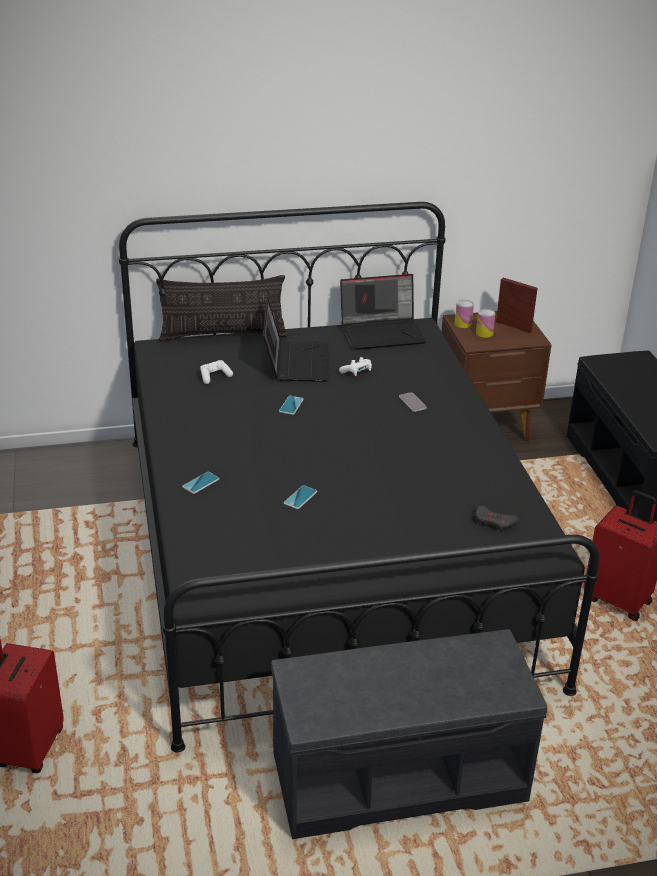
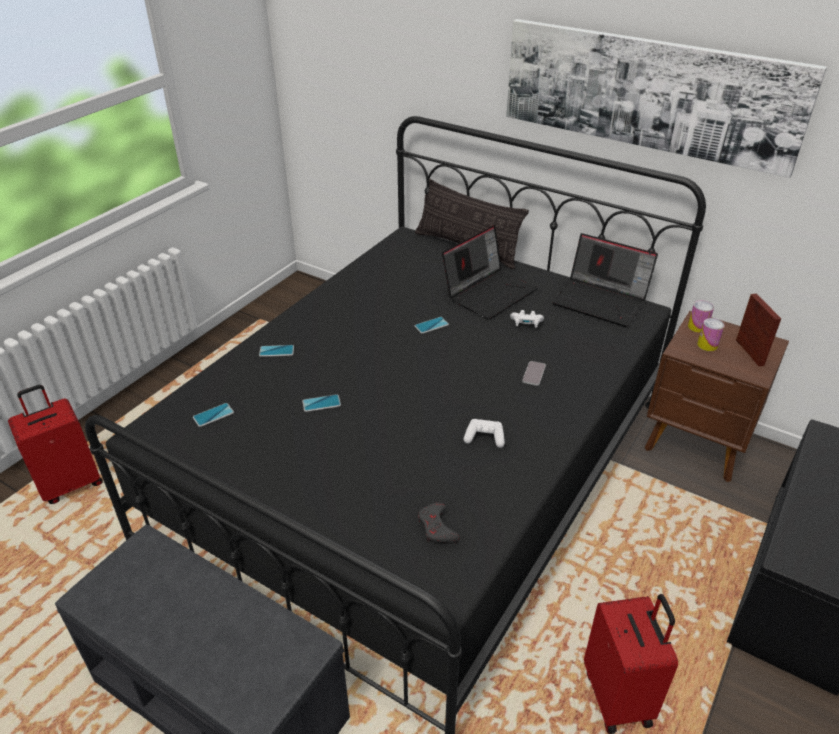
camera: 45 degrees right, 5 degrees up
white game controller [200,360,233,384] -> white game controller moved to [464,419,505,448]
none -> phone [193,403,234,427]
none -> picture [506,19,827,178]

